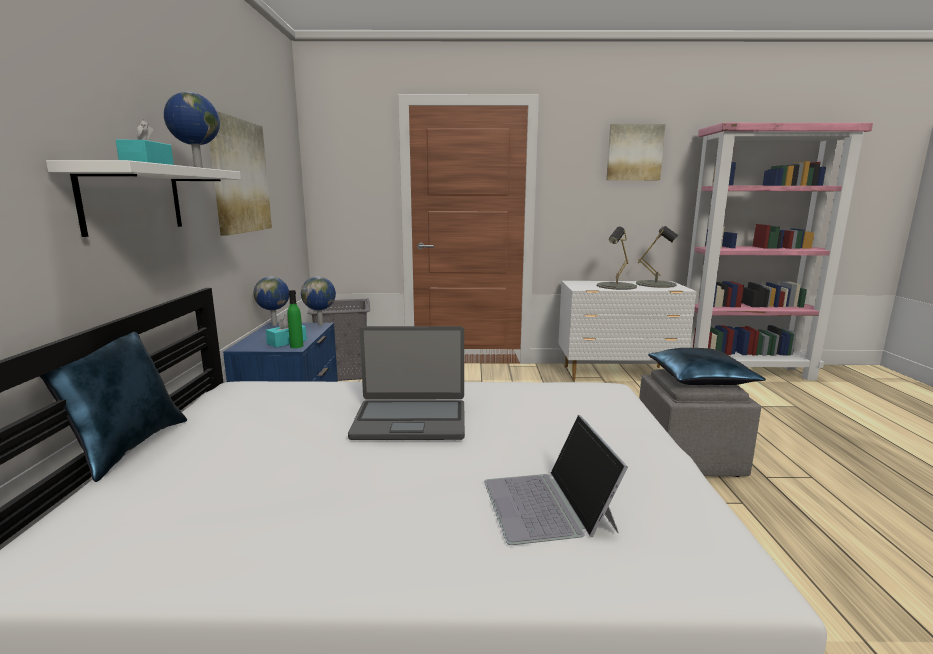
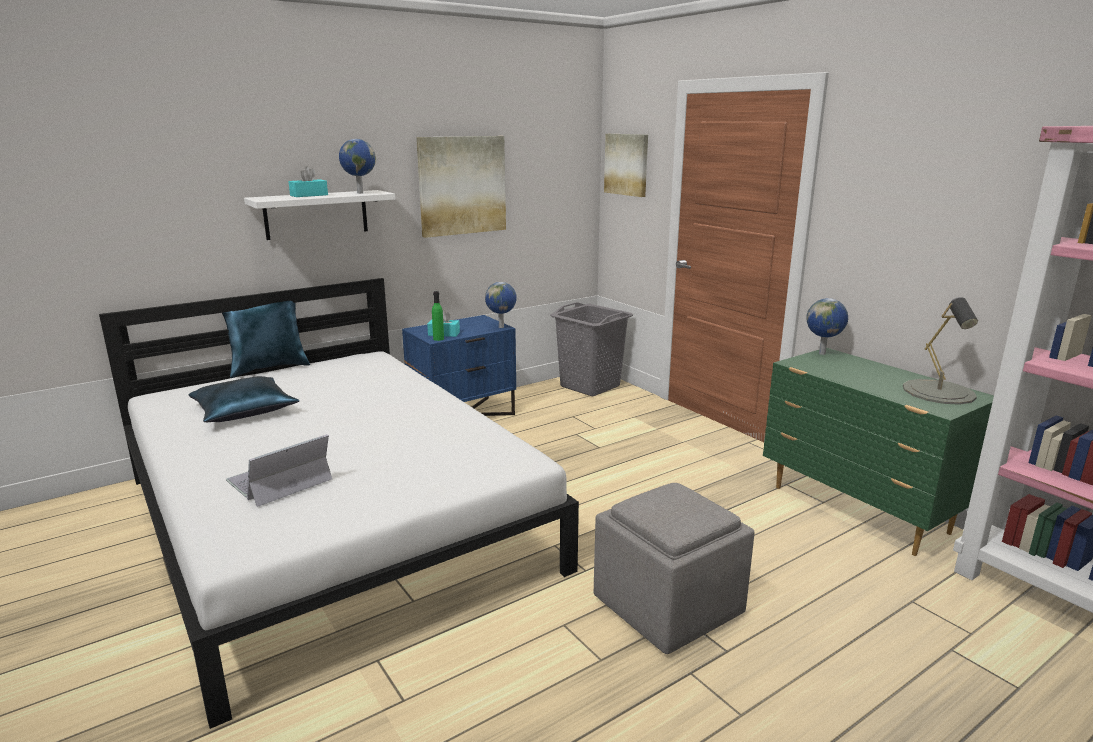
camera: 55 degrees right, 5 degrees up
globe [254,276,289,326] -> globe moved to [806,298,848,355]
laptop [348,326,465,440] -> none
white dresser [558,281,697,381] -> green dresser [763,348,994,556]
grey table lamp [597,226,637,290] -> none
picture [606,124,665,180] -> picture moved to [604,134,648,197]
blue pillow [648,348,766,385] -> blue pillow moved to [188,376,299,422]

